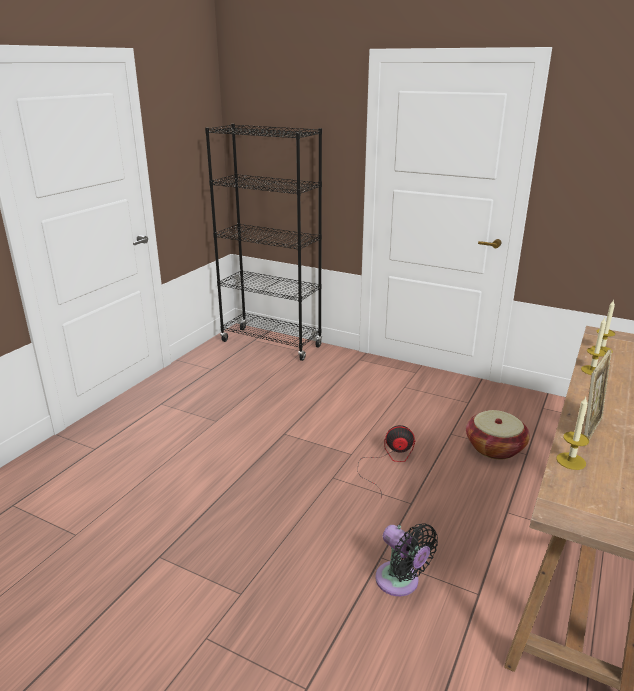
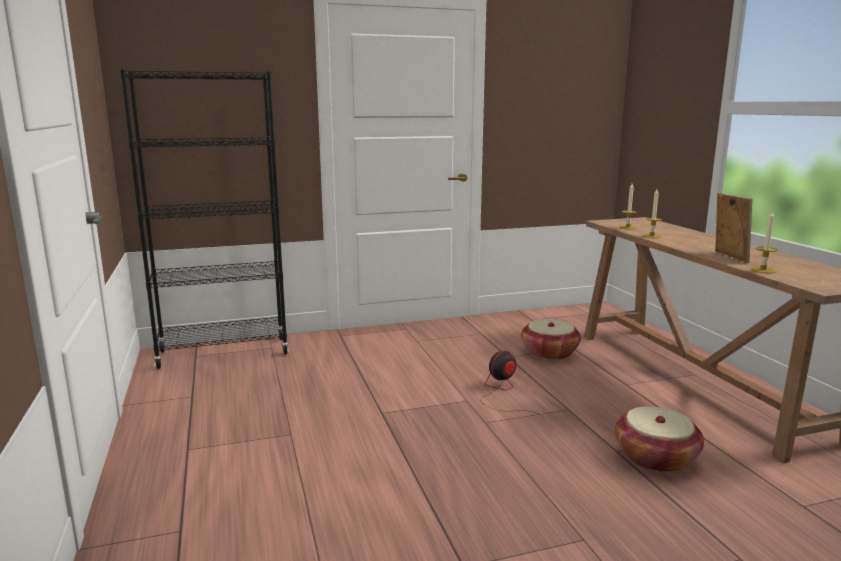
camera: 45 degrees left, 10 degrees down
black fan [375,523,438,596] -> basket [615,407,704,472]

